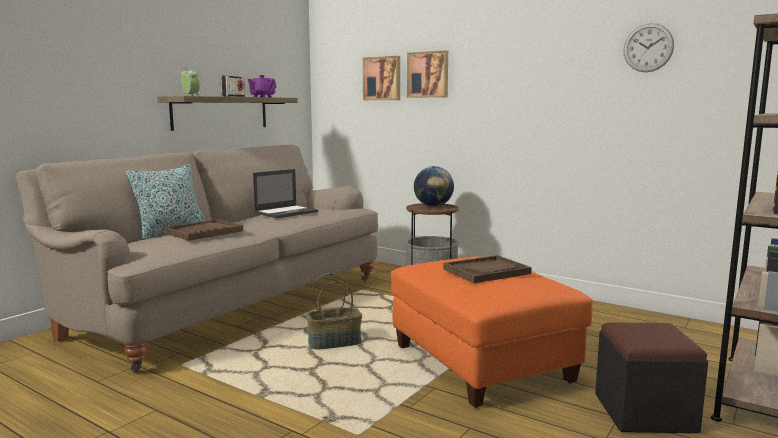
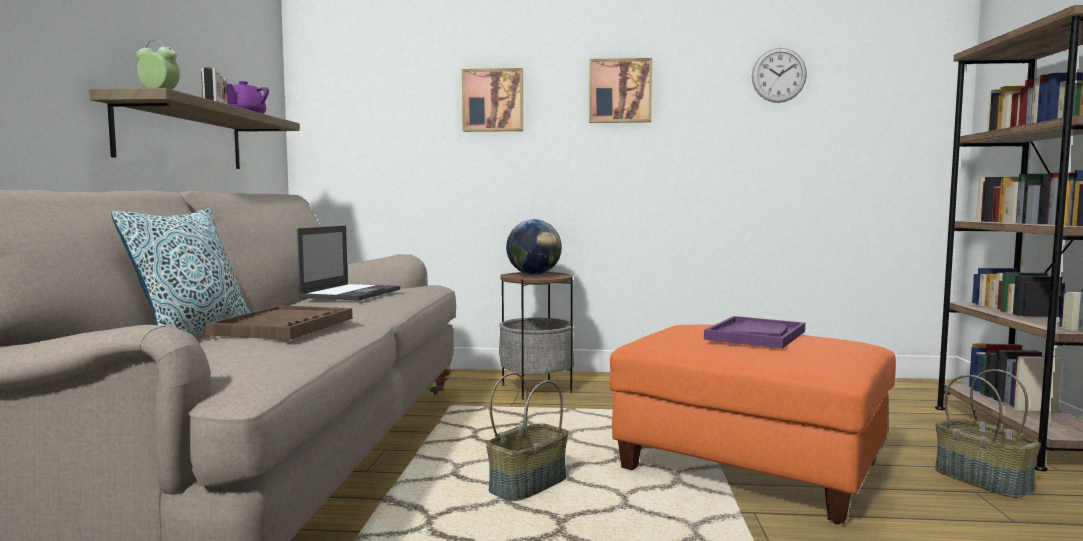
camera: 30 degrees left, 5 degrees down
picture [363,56,400,100] -> picture moved to [589,58,652,123]
brown tray [443,255,532,283] -> purple tray [704,316,805,349]
black ottoman [595,322,708,433] -> basket [935,369,1041,498]

